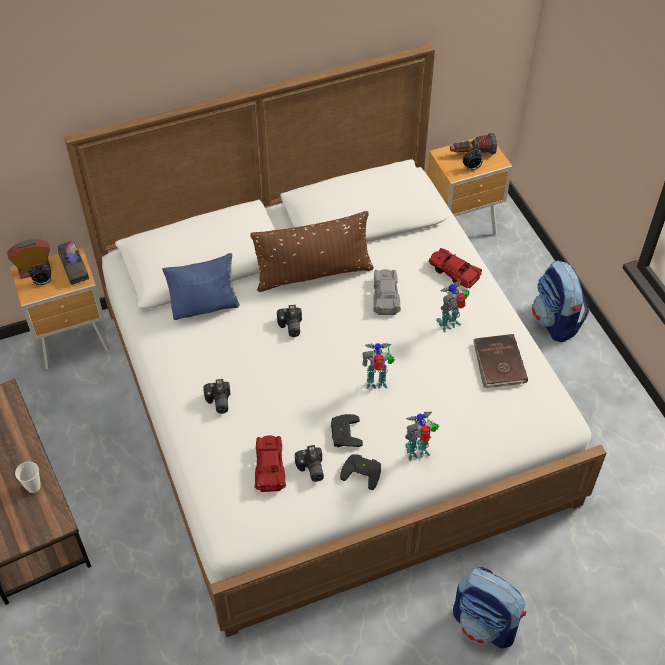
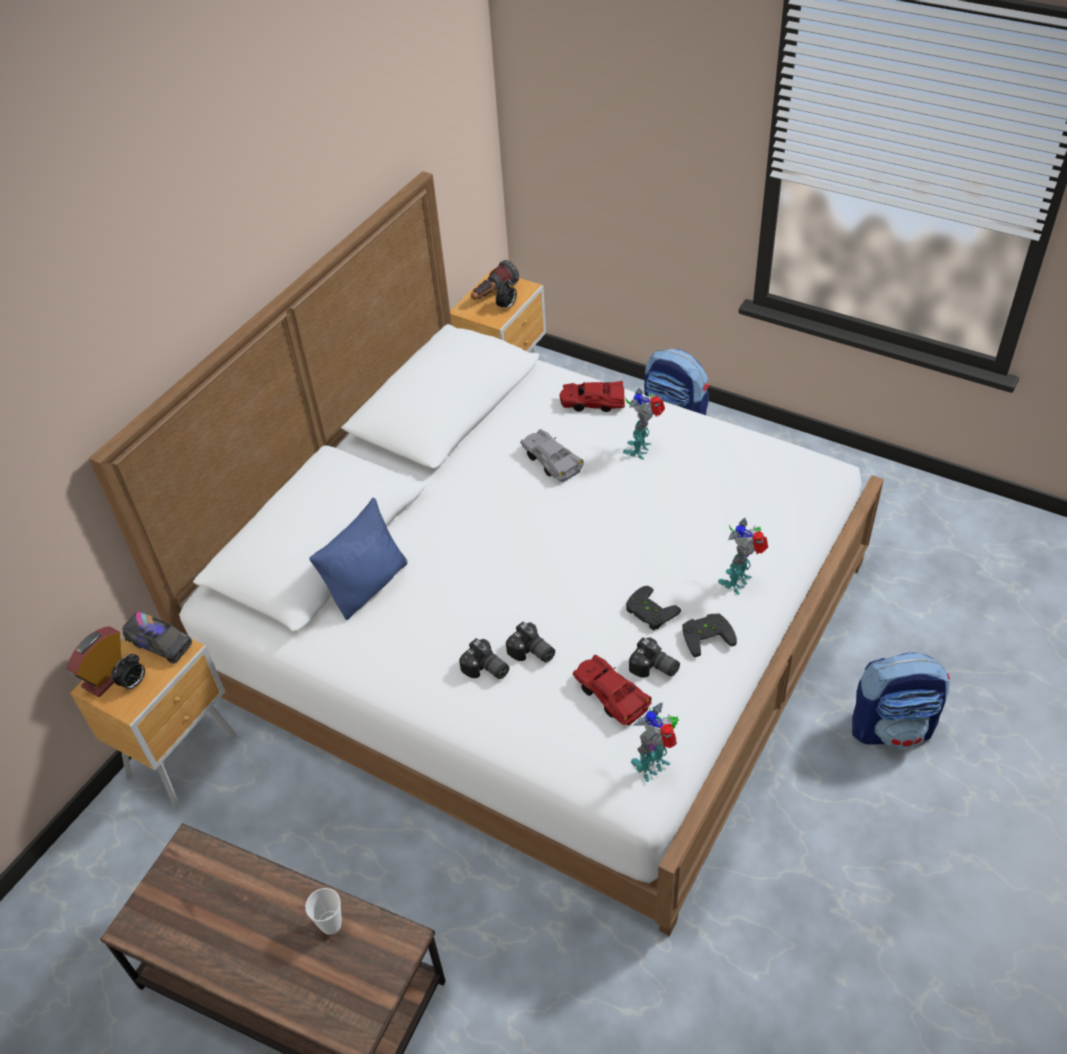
camera: 35 degrees left, 5 degrees down
brown pillow [250,211,374,292] -> none
camera [277,305,302,337] -> camera moved to [506,622,555,663]
toy robot [362,343,395,389] -> toy robot moved to [631,703,679,782]
brown book [473,334,528,388] -> none

